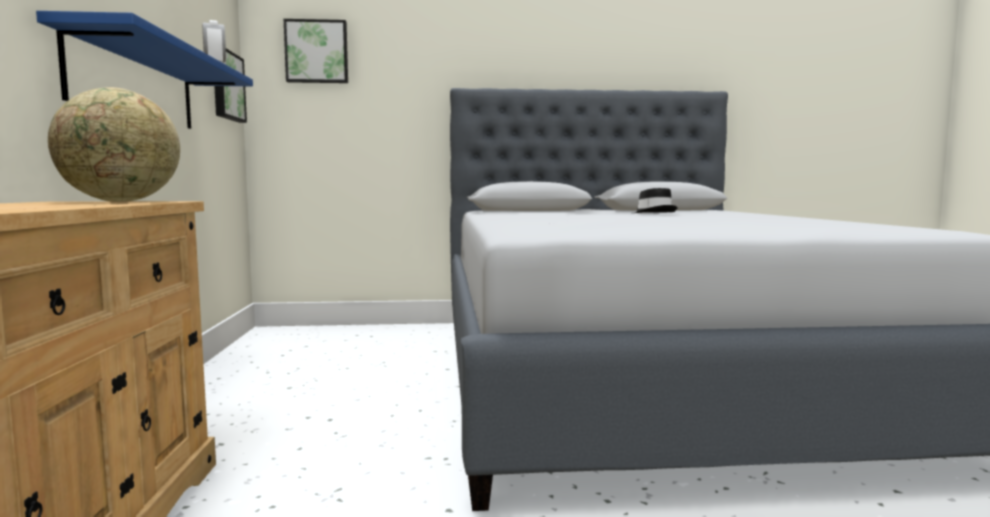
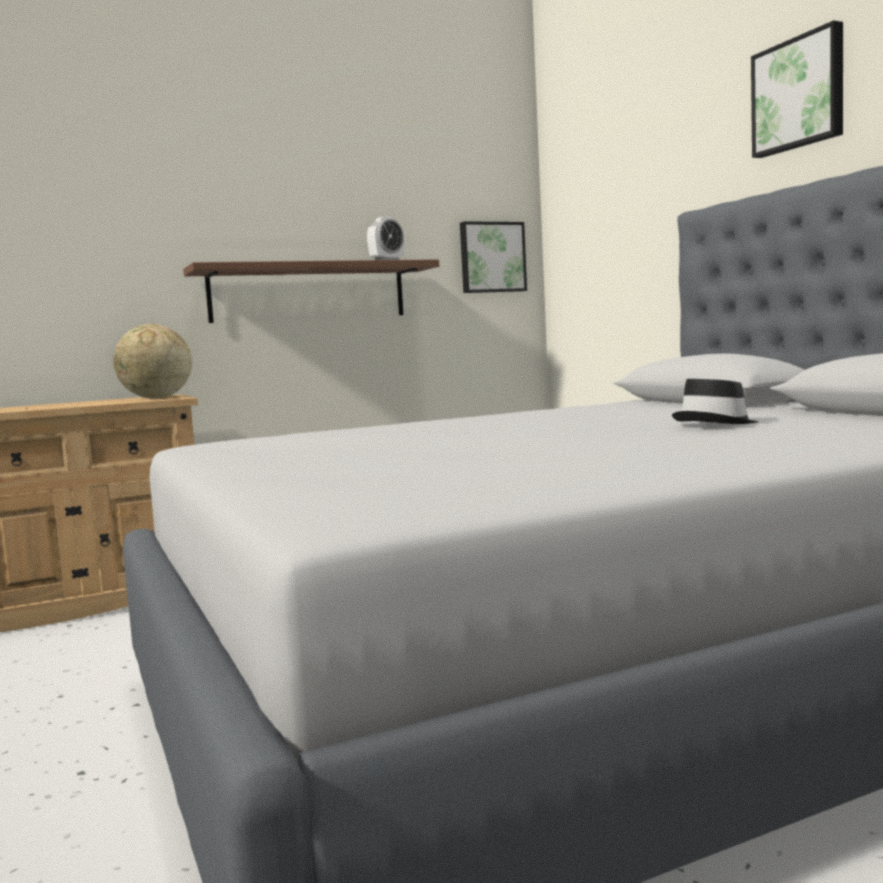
camera: 70 degrees right, 0 degrees up
blue shelf [36,11,253,129] -> brown shelf [183,259,439,323]
picture [284,19,348,83] -> picture moved to [751,20,843,158]

